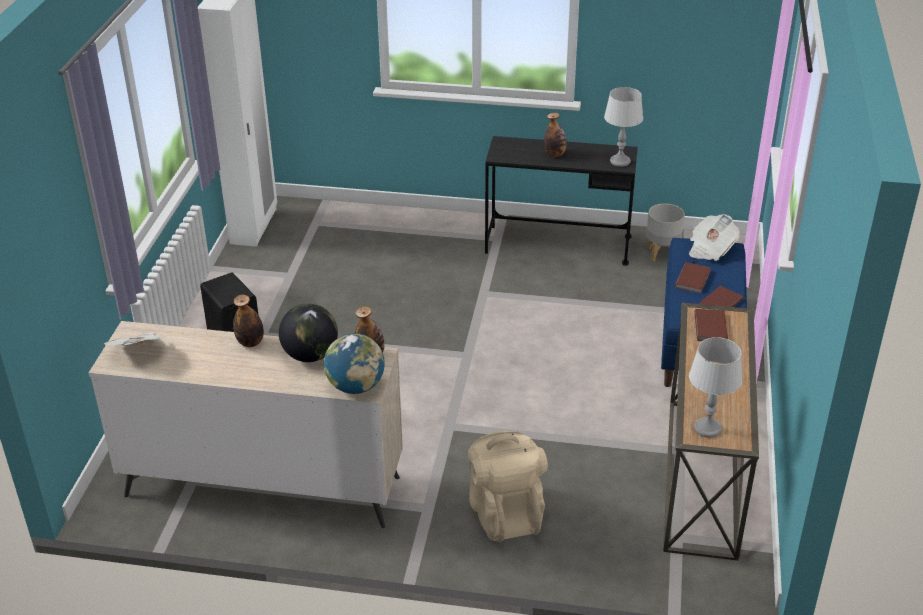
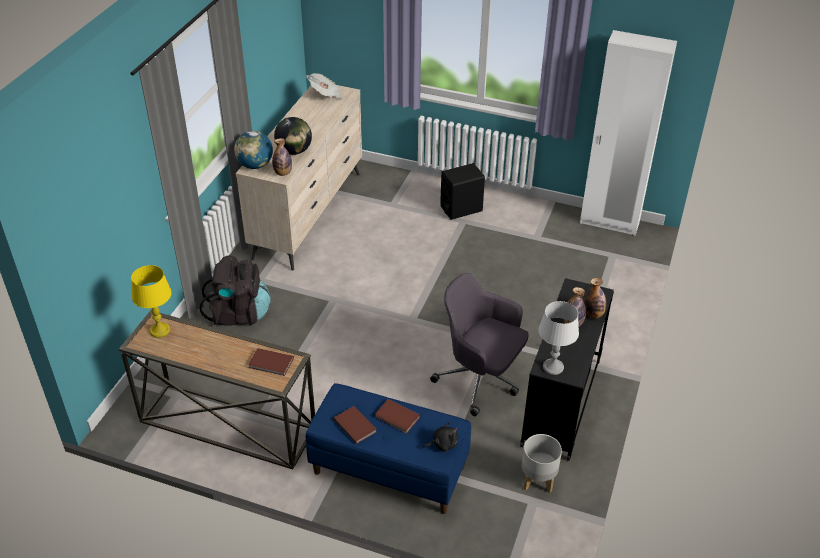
camera: 100 degrees right, 5 degrees up
bottle [233,295,264,347] -> bottle moved to [584,278,606,318]
beige backpack [468,431,548,542] -> black backpack [200,255,270,326]
newspaper [689,214,740,261] -> black plush toy [423,422,458,452]
grey table lamp [689,337,742,438] -> yellow table lamp [131,265,172,338]
none -> grey office chair [430,273,529,416]

